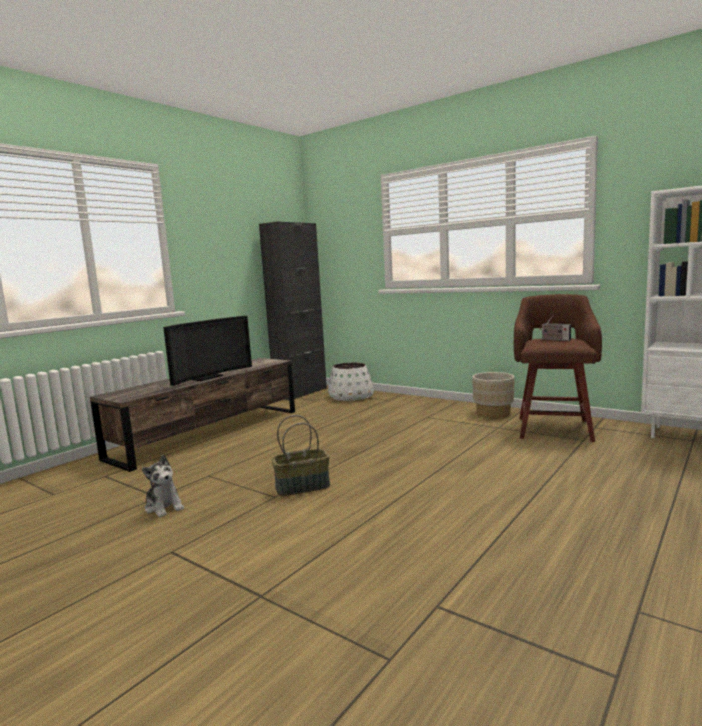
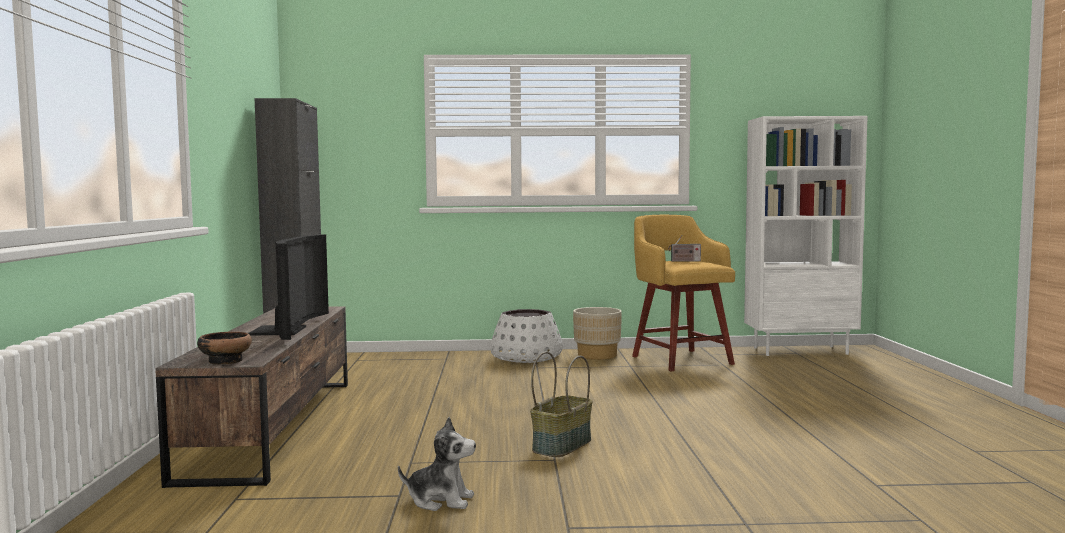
camera: 40 degrees left, 5 degrees down
white planter [328,362,374,401] -> white planter moved to [490,309,563,363]
brown stool [514,294,602,442] -> yellow stool [632,215,735,371]
none -> bowl [197,332,252,365]

